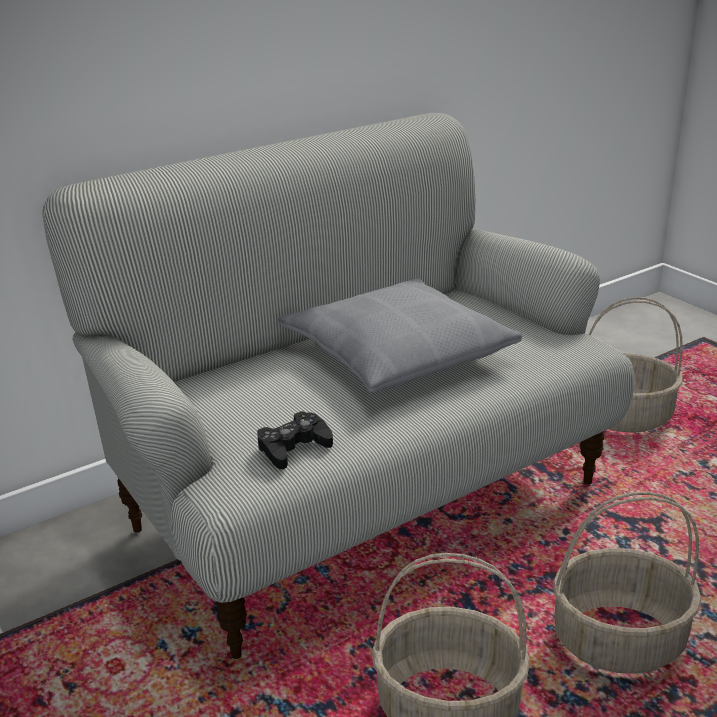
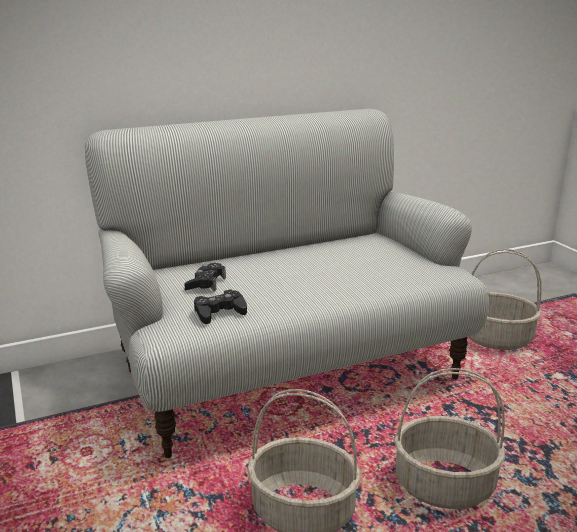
camera: 10 degrees right, 5 degrees down
grey pillow [278,278,522,392] -> none
none -> black game controller [184,263,226,292]

